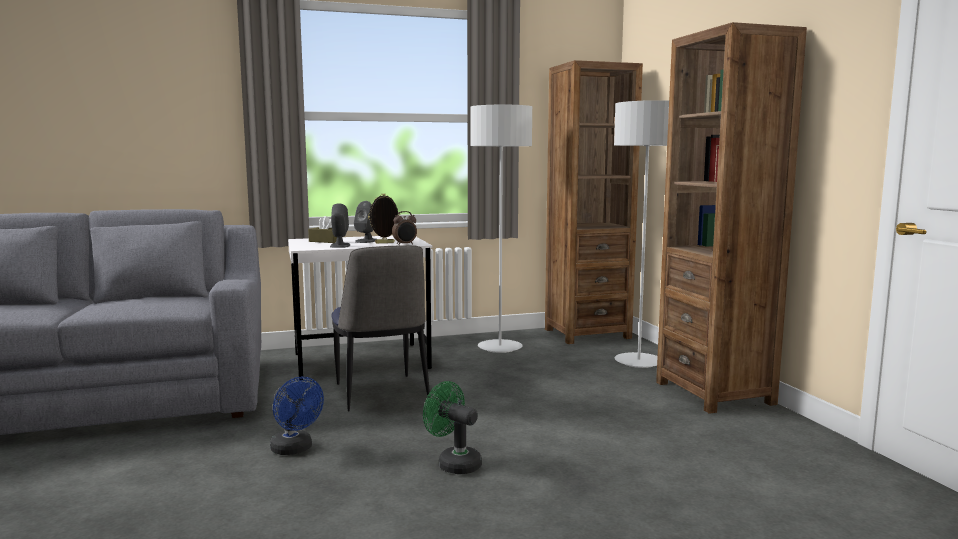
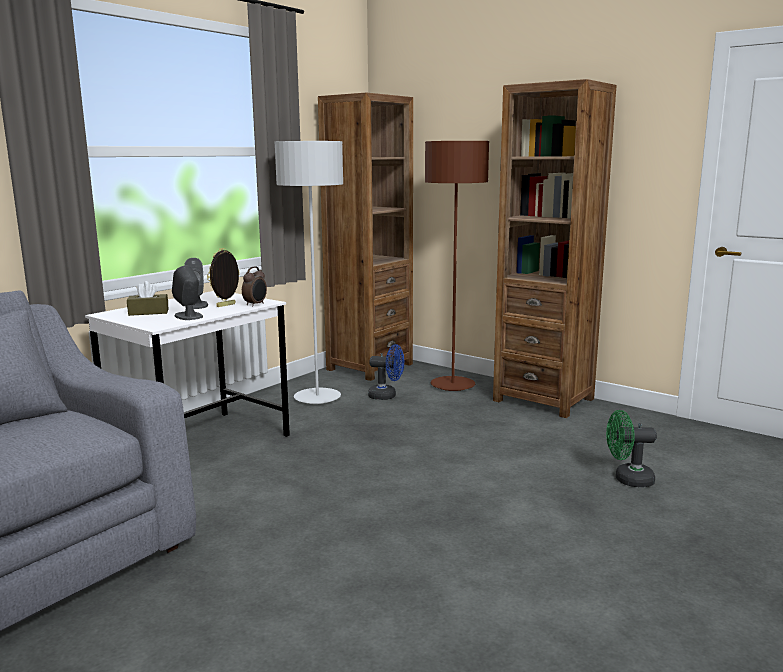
camera: 35 degrees left, 5 degrees up
blue fan [270,377,324,455] -> blue fan moved to [368,344,404,400]
chair [332,245,430,411] -> none
green fan [423,381,482,474] -> green fan moved to [606,410,657,487]
grey floor lamp [614,100,669,368] -> brown floor lamp [425,141,489,391]

